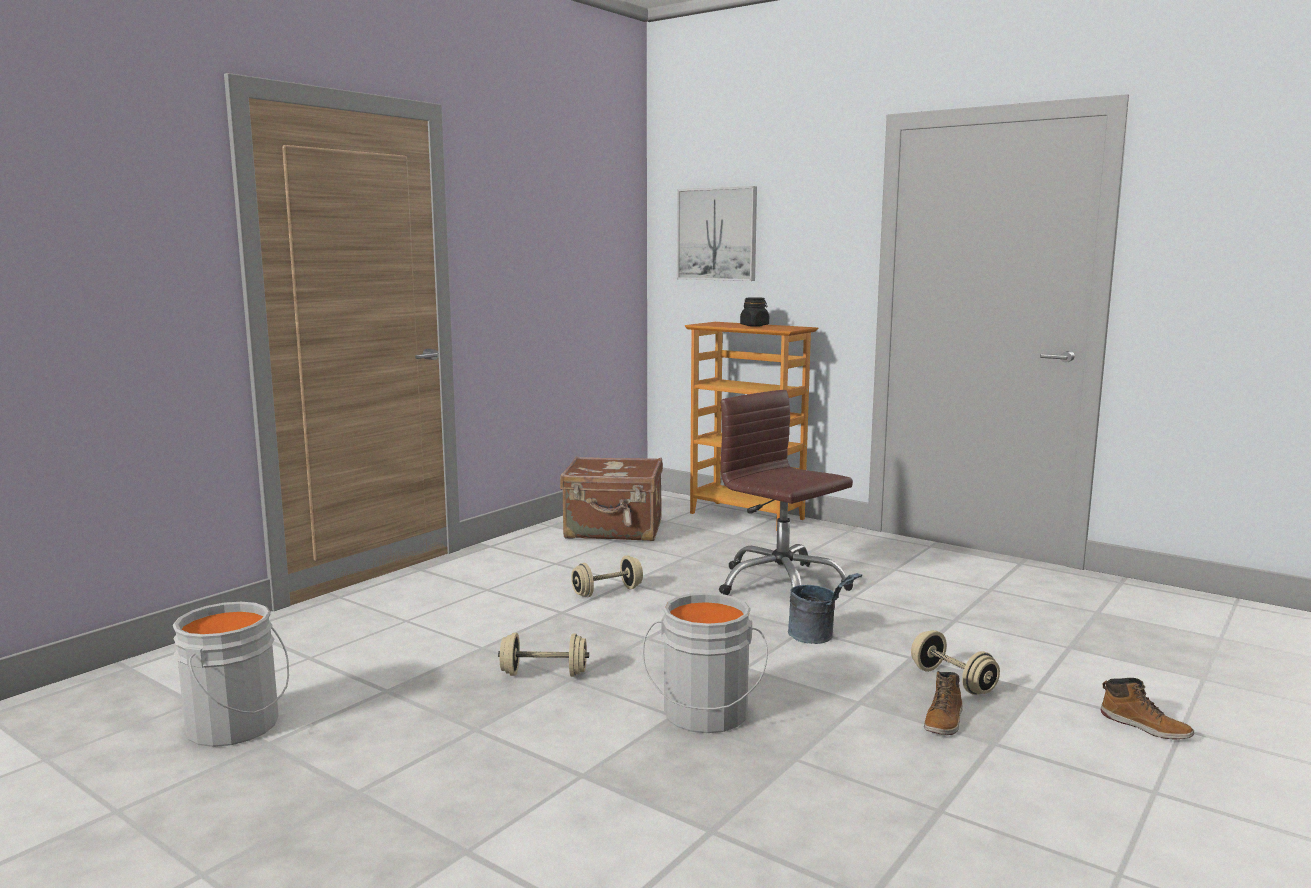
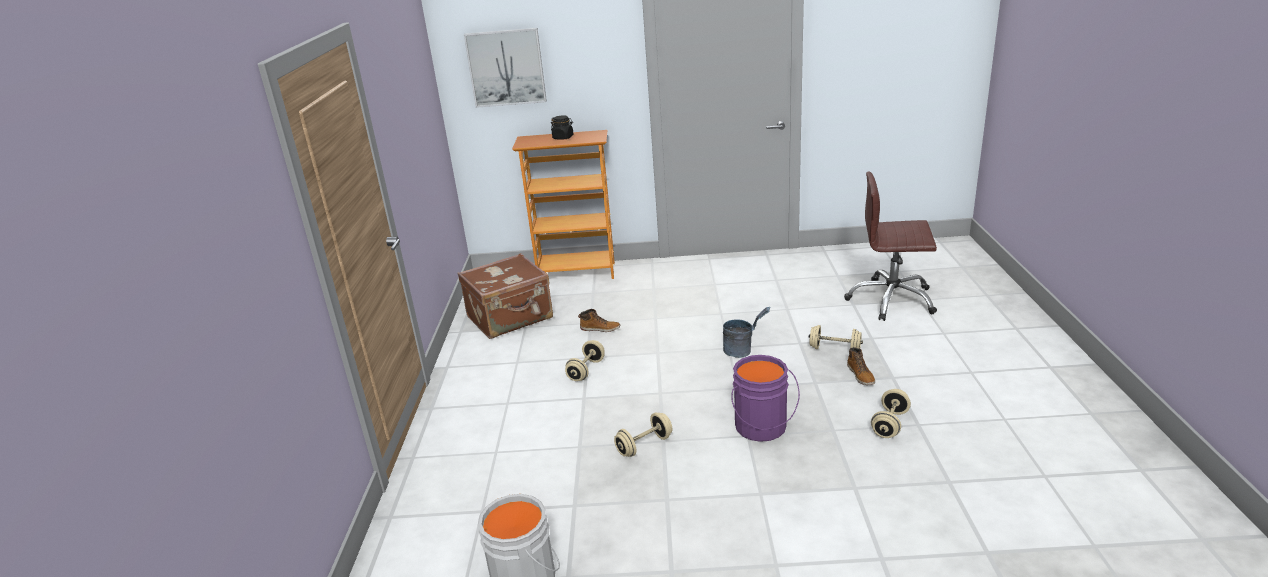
camera: 35 degrees left, 15 degrees up
grey bucket [642,593,768,733] -> purple bucket [731,355,800,442]
brown office chair [719,390,853,595] -> brown office chair moved to [844,172,937,321]
boot [1100,678,1194,739] -> boot moved to [578,309,620,332]
none -> beige dumbbell [871,389,911,438]

